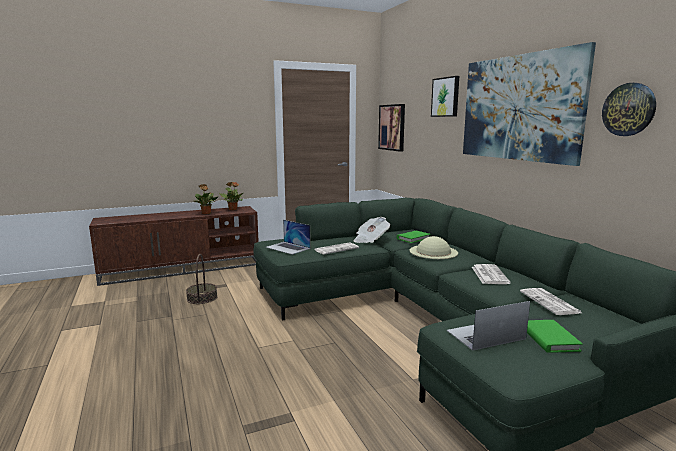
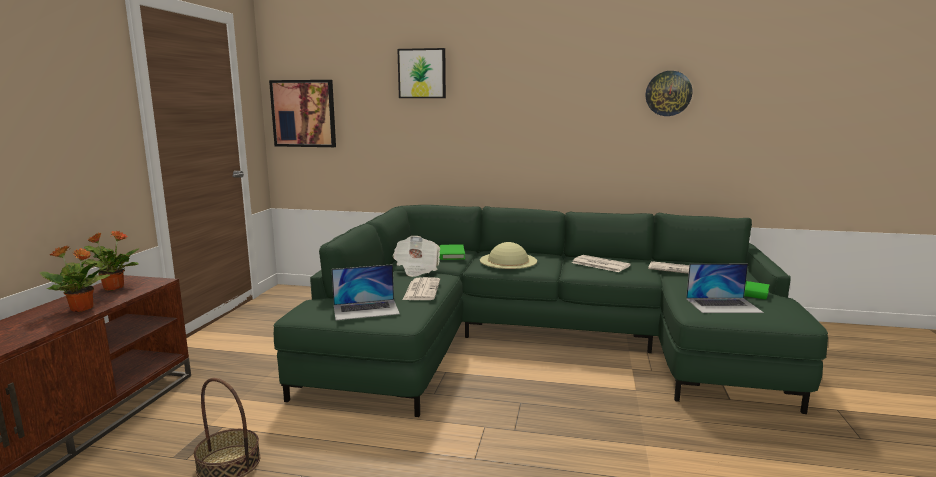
camera: 55 degrees left, 0 degrees up
laptop [446,301,530,351] -> laptop turned 105 degrees counterclockwise [686,264,764,313]
picture [463,42,596,166] -> none

